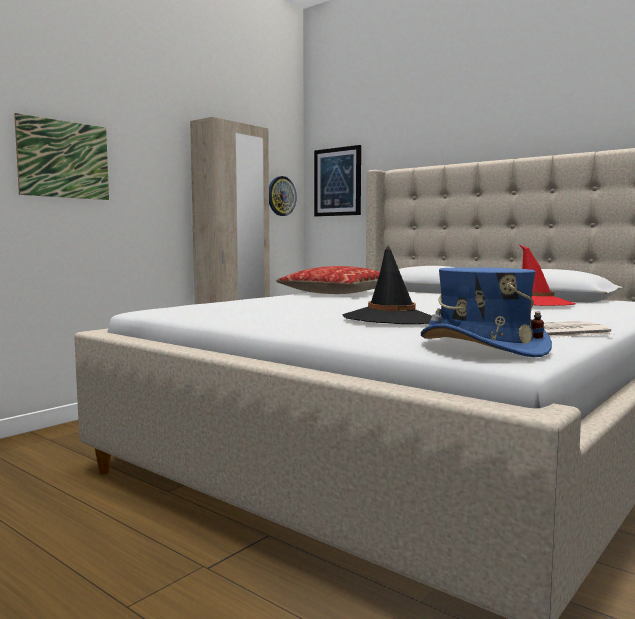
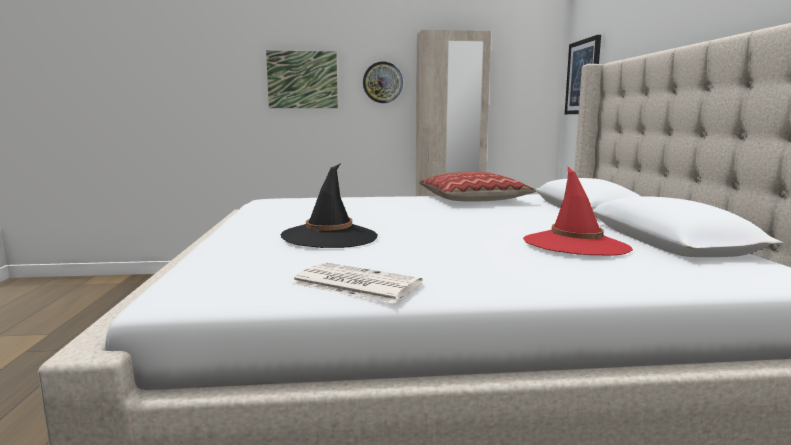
camera: 45 degrees right, 5 degrees up
wall clock [269,176,297,216] -> wall clock moved to [363,62,403,103]
blue hat [421,267,552,357] -> none

